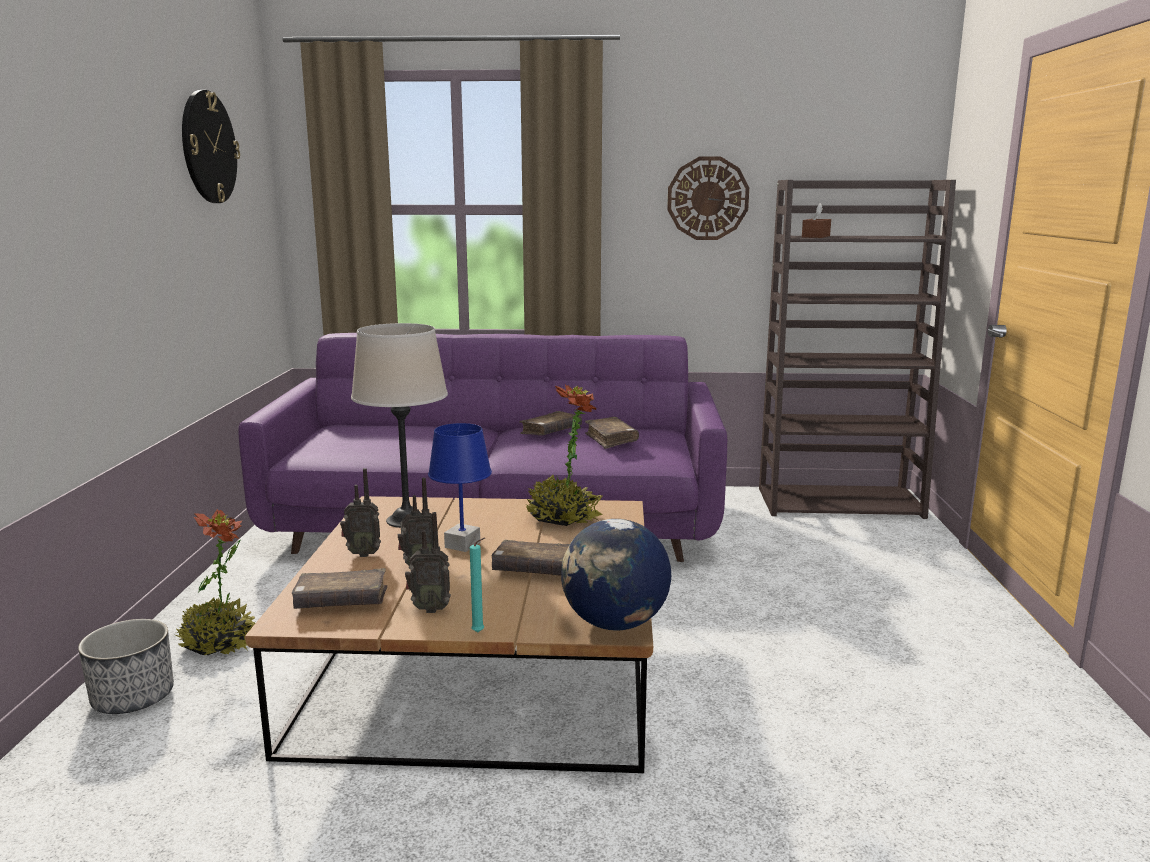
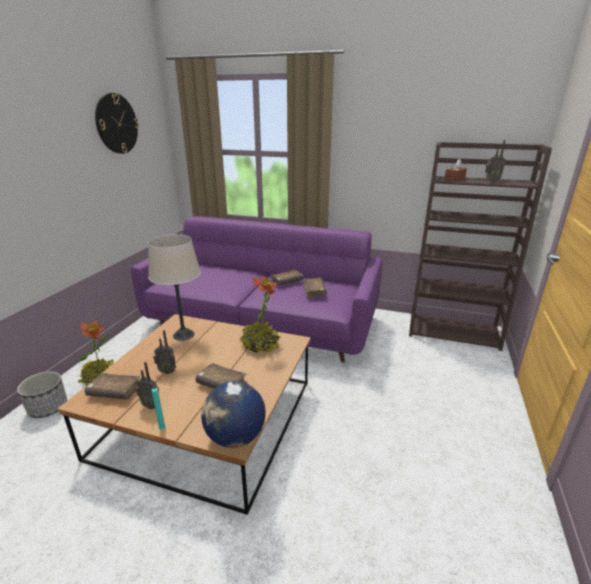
camera: 15 degrees right, 10 degrees up
radio [340,468,381,557] -> radio moved to [485,140,505,182]
blue table lamp [428,423,492,552] -> none
wall clock [667,157,749,240] -> none

